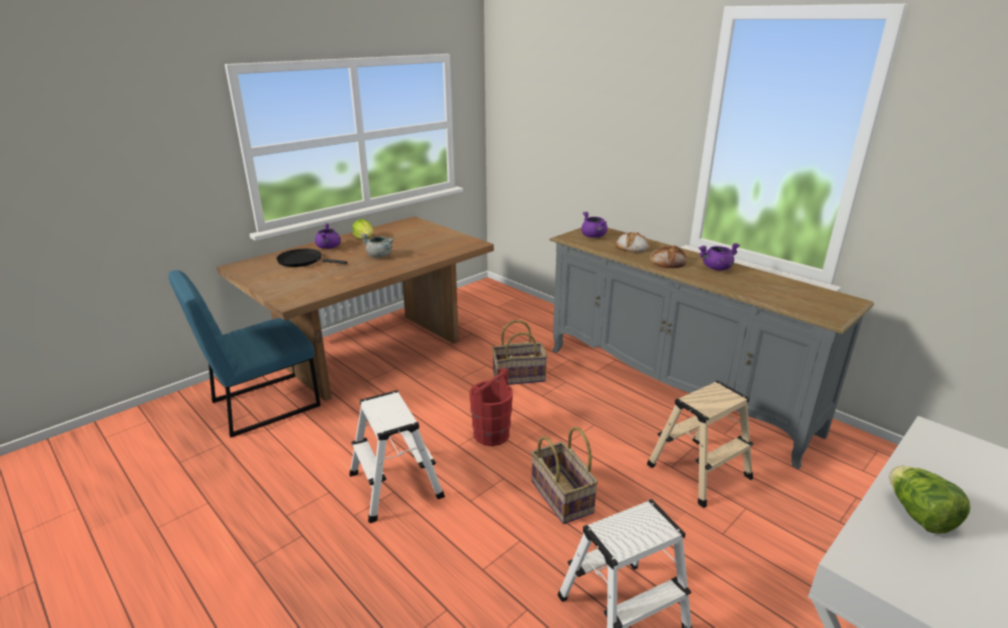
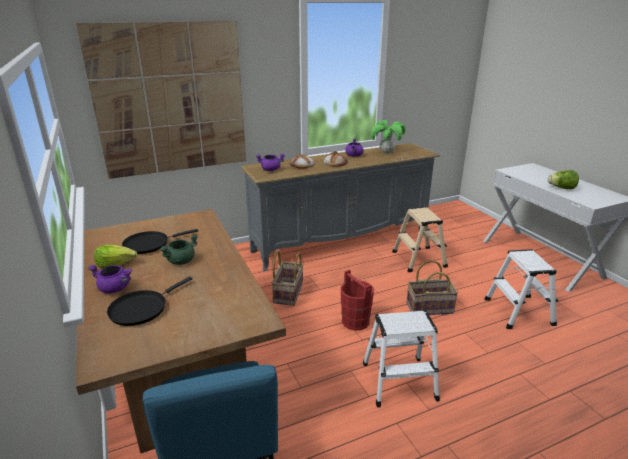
camera: 70 degrees left, 0 degrees up
grey cooking pot [361,233,394,258] -> green cooking pot [160,234,198,265]
none -> picture [76,21,246,179]
none -> black frying pan [122,229,198,254]
none -> potted plant [371,120,406,154]

